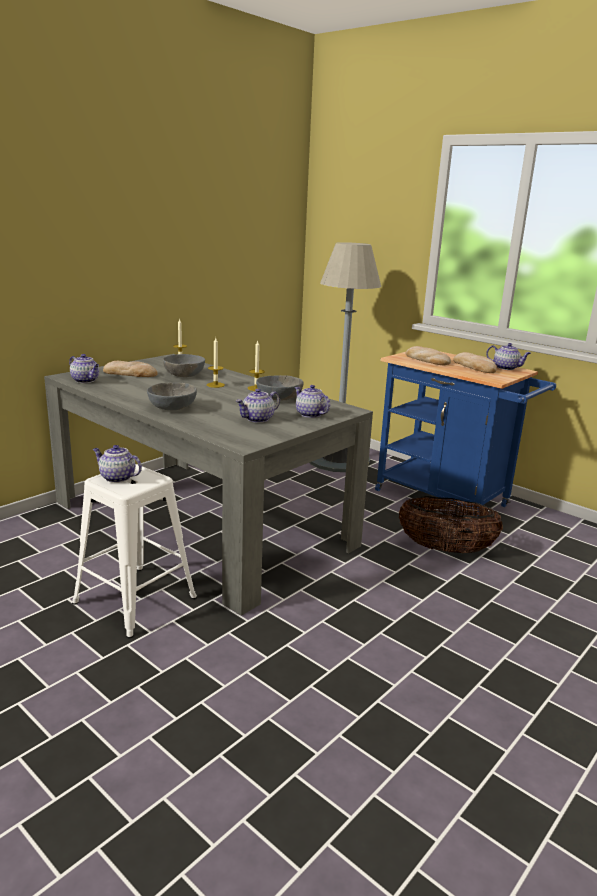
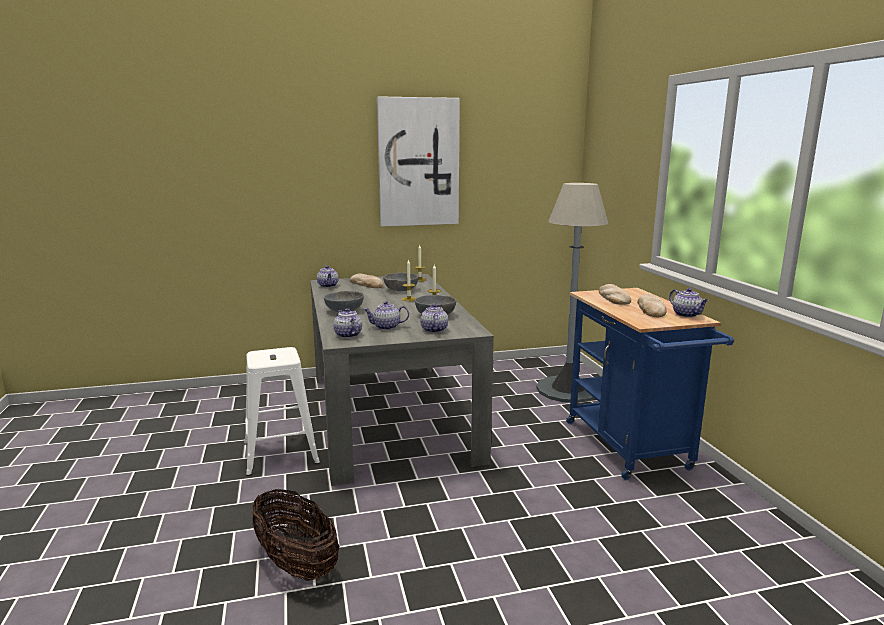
camera: 35 degrees right, 5 degrees down
teapot [93,445,142,483] -> teapot moved to [333,308,362,338]
basket [399,496,503,553] -> basket moved to [252,489,339,581]
none -> picture [377,96,460,226]

